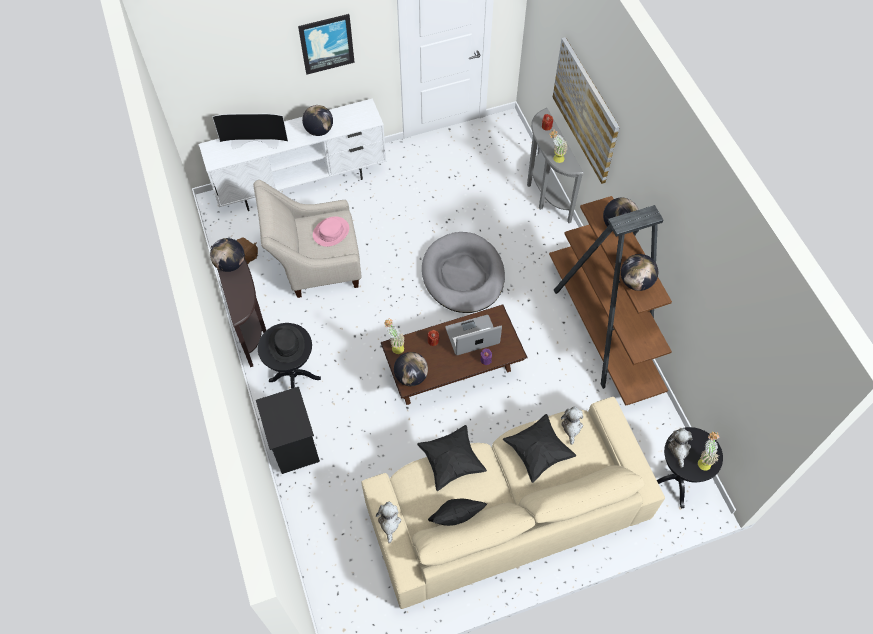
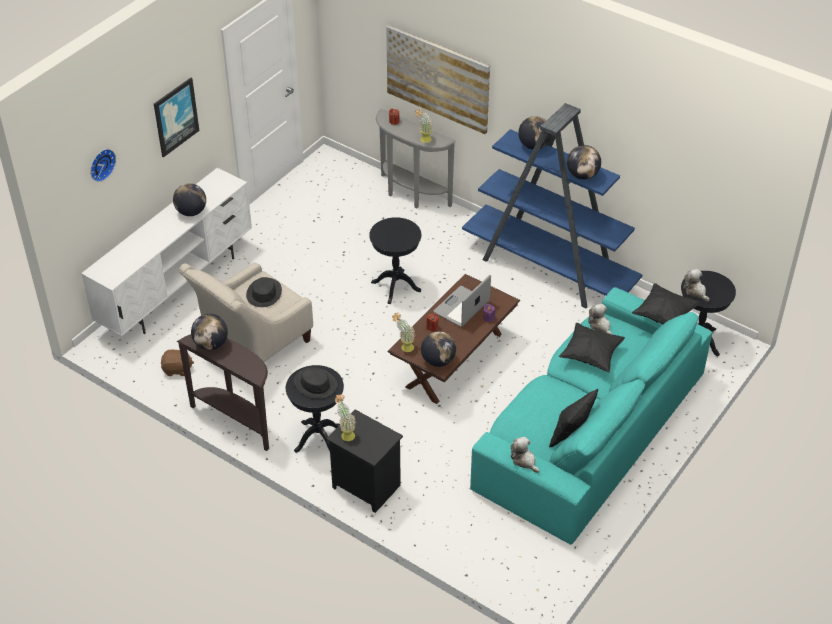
camera: 35 degrees left, 15 degrees down
television [212,114,288,149] -> none
pink hat [313,216,349,247] -> black hat [246,277,282,307]
beige sofa [361,397,665,609] -> turquoise sofa [470,287,712,545]
black pillow [417,425,487,491] -> black pillow moved to [632,283,701,325]
grey dog bed [422,232,505,313] -> black side table [369,217,421,304]
brown bookcase [549,196,672,406] -> blue bookcase [462,103,643,308]
potted plant [698,432,719,471] -> potted plant moved to [335,394,356,441]
none -> wall clock [90,149,116,182]

